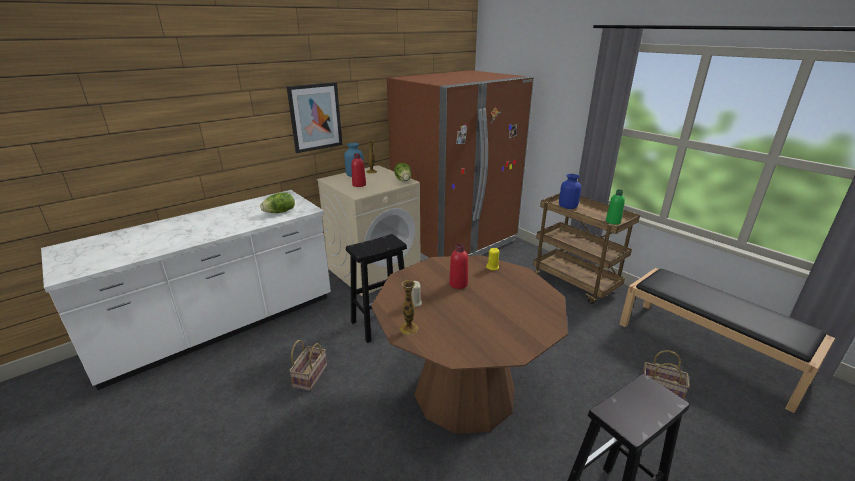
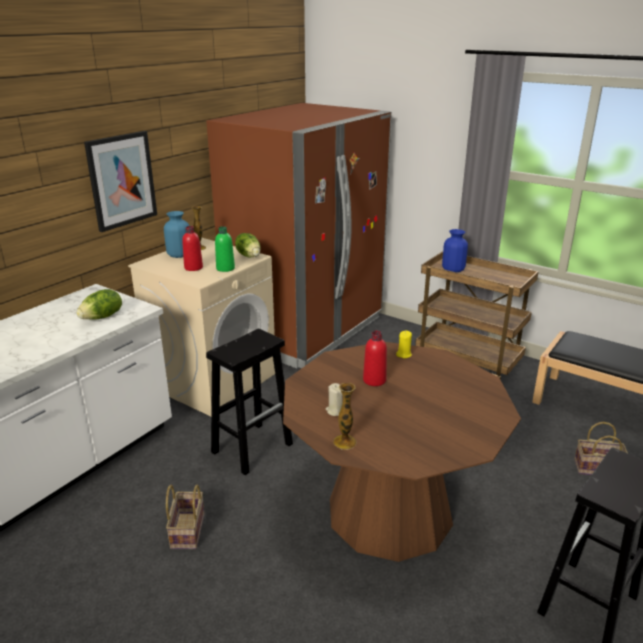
camera: 15 degrees left, 0 degrees up
green bottle [606,190,625,225] -> green bottle moved to [215,226,235,272]

